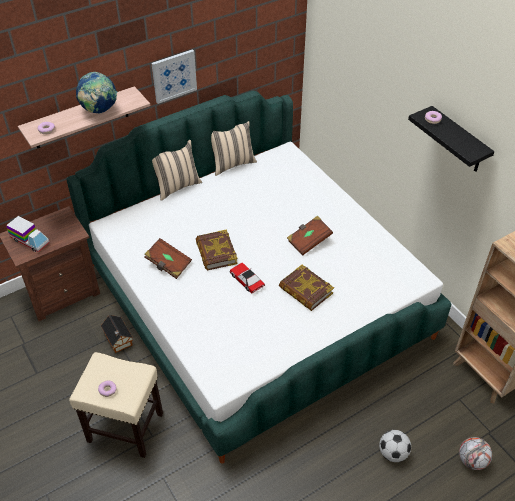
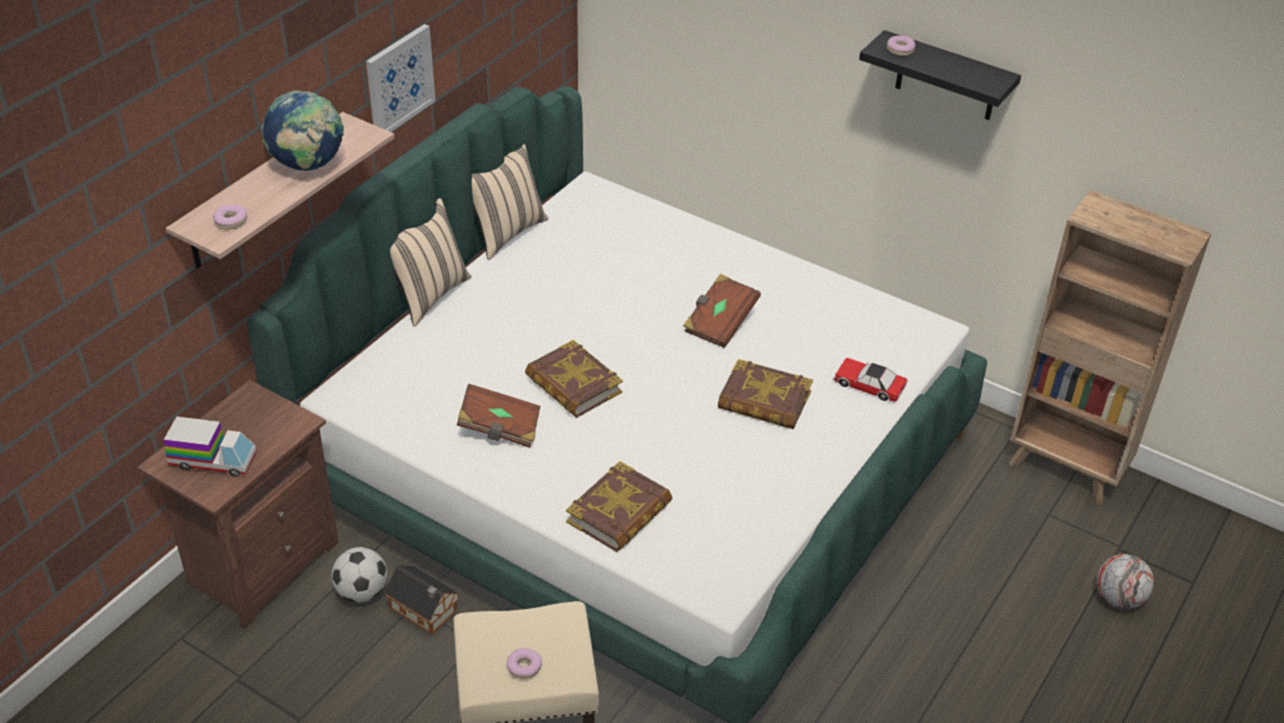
camera: 25 degrees left, 5 degrees down
toy car [229,262,265,293] -> toy car moved to [833,357,908,402]
football [379,430,411,462] -> football moved to [331,547,387,602]
none -> book [566,461,672,552]

